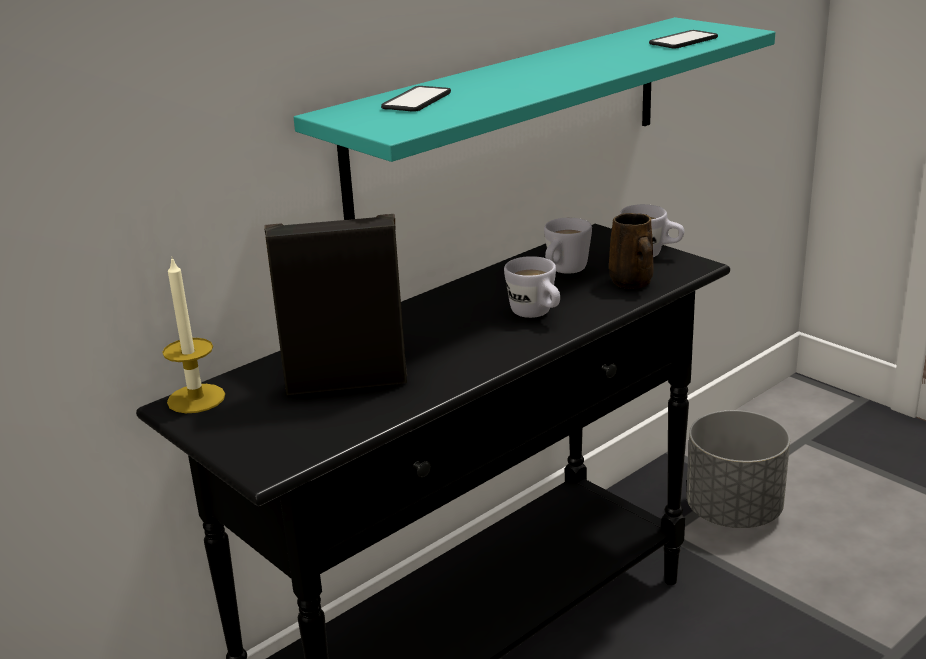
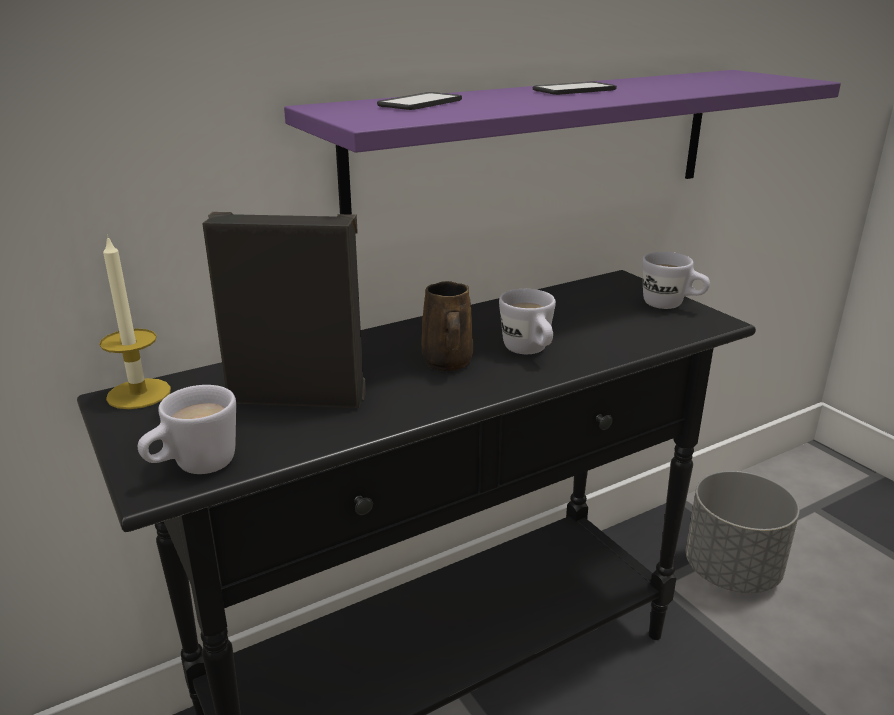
camera: 10 degrees right, 0 degrees up
turquoise shelf [294,17,775,220] -> purple shelf [284,70,841,215]
white mug [544,218,592,274] -> white mug moved to [138,385,236,474]
brown mug [609,213,654,289] -> brown mug moved to [421,281,473,371]
phone [649,30,718,48] -> phone moved to [532,82,617,95]

